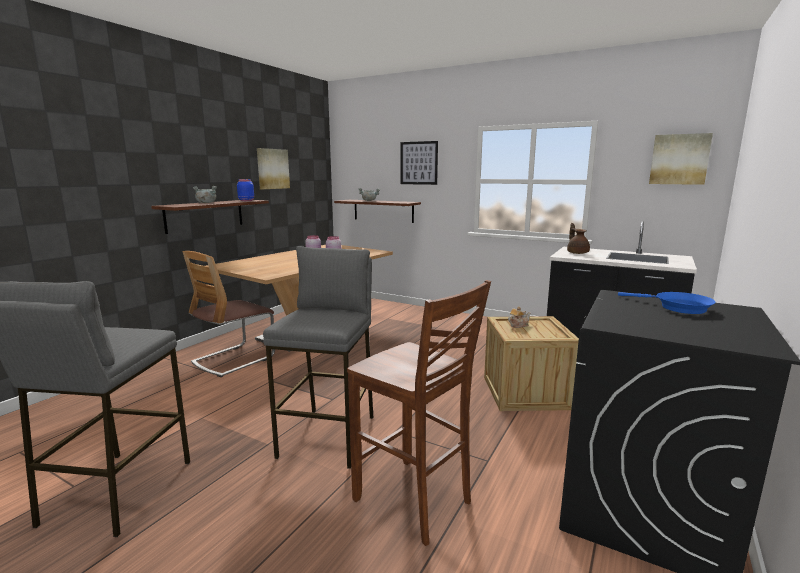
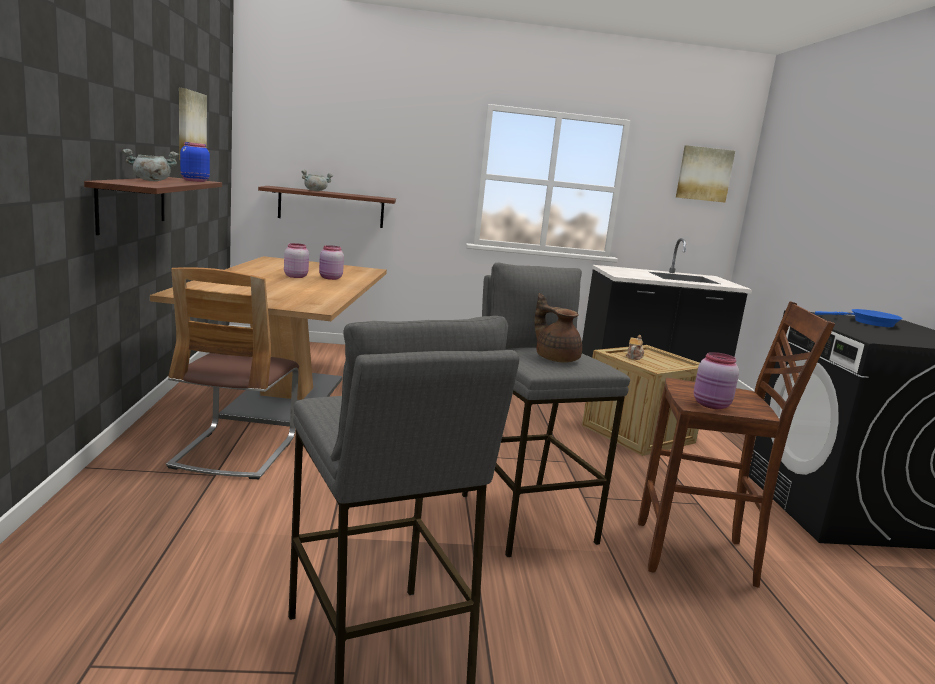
camera: 35 degrees left, 0 degrees up
picture [401,141,438,185] -> none
brown teapot [567,223,590,254] -> brown teapot moved to [535,293,582,363]
none -> pink jar [694,352,739,409]

